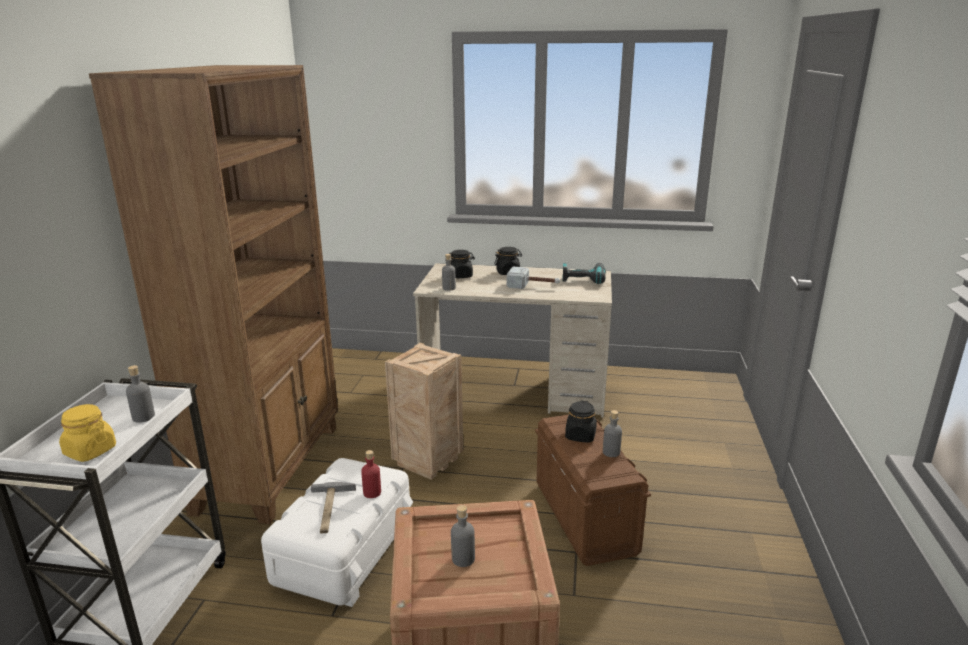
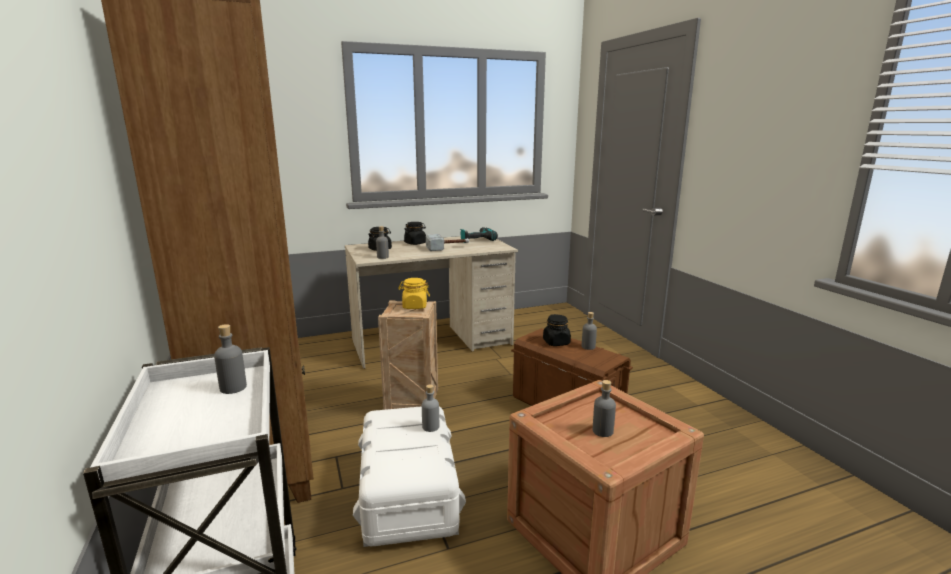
camera: 30 degrees left, 5 degrees down
yellow jar [59,404,116,462] -> yellow jar moved to [398,278,430,309]
hammer [311,482,356,534] -> none
red bottle [361,450,381,498] -> grey bottle [422,385,439,432]

